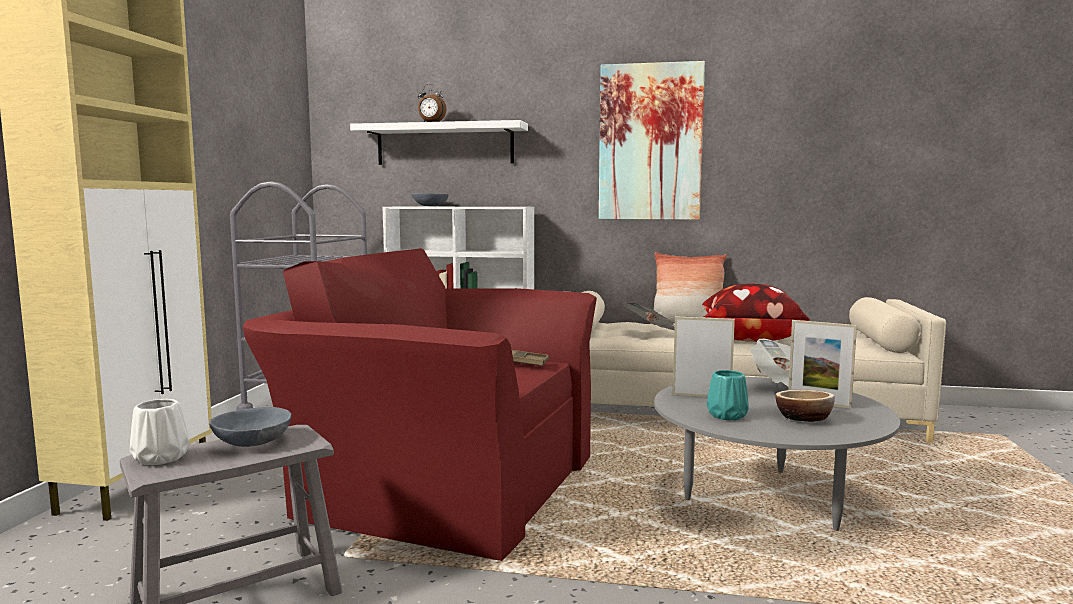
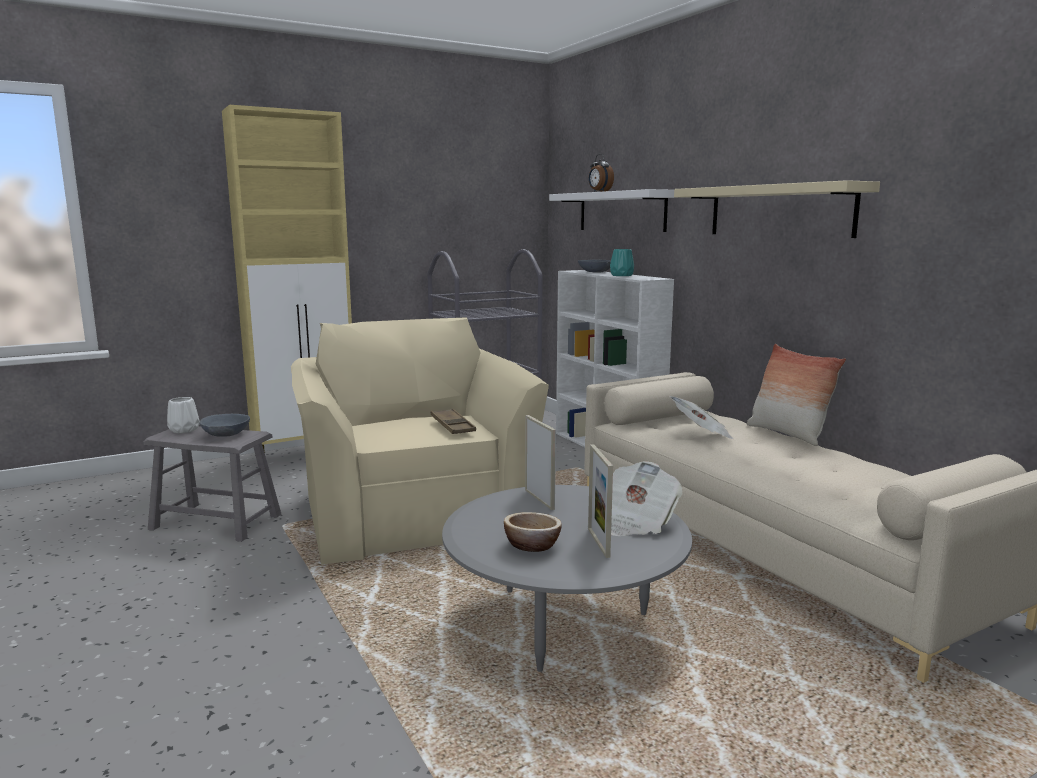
camera: 50 degrees right, 5 degrees up
red armchair [242,248,597,561] -> beige armchair [291,317,549,565]
picture [599,61,705,220] -> beige shelf [674,180,880,238]
pillow [702,284,810,342] -> none
turquoise vase [707,370,749,420] -> turquoise vase moved to [610,249,634,276]

